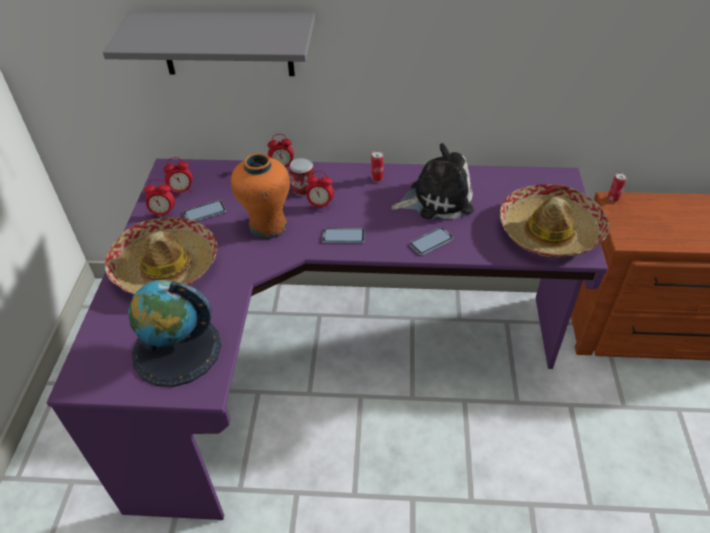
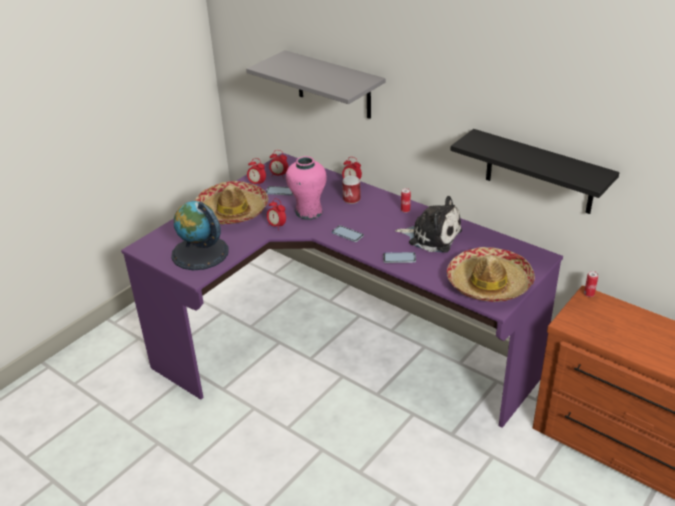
camera: 35 degrees right, 10 degrees down
orange vase [231,153,290,239] -> pink vase [286,156,327,220]
alarm clock [306,171,334,210] -> alarm clock moved to [267,199,286,230]
none -> black shelf [450,129,620,214]

